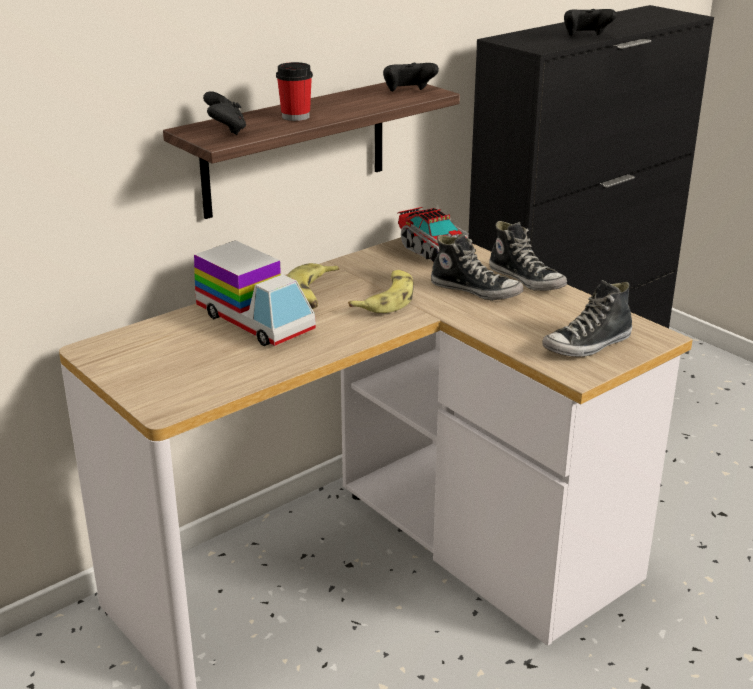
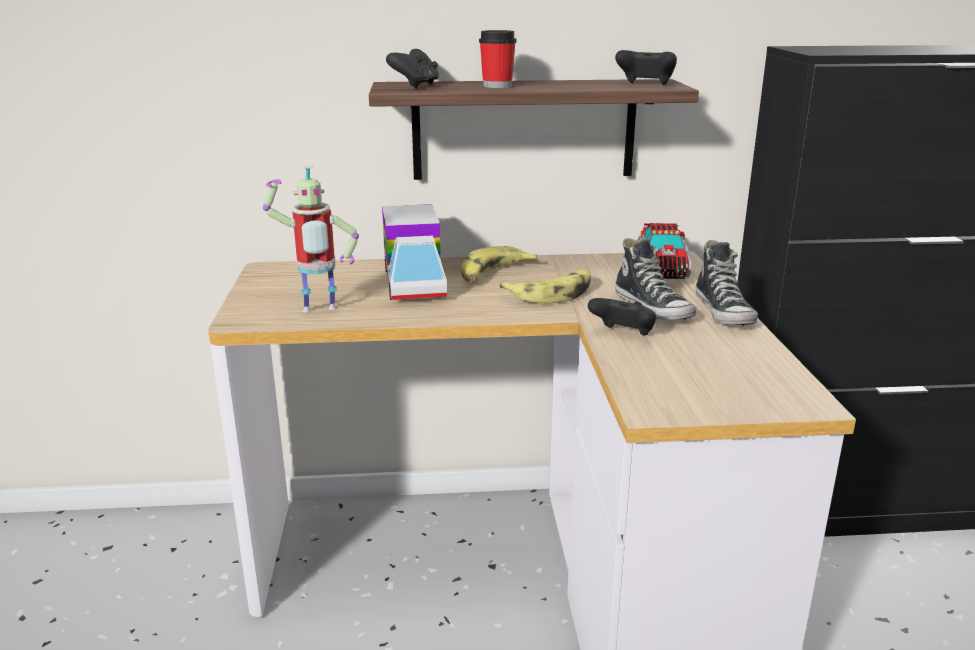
camera: 35 degrees right, 5 degrees down
shoe [542,280,632,357] -> none
black game controller [564,9,617,36] -> black game controller moved to [588,298,656,336]
none -> toy robot [263,165,359,312]

